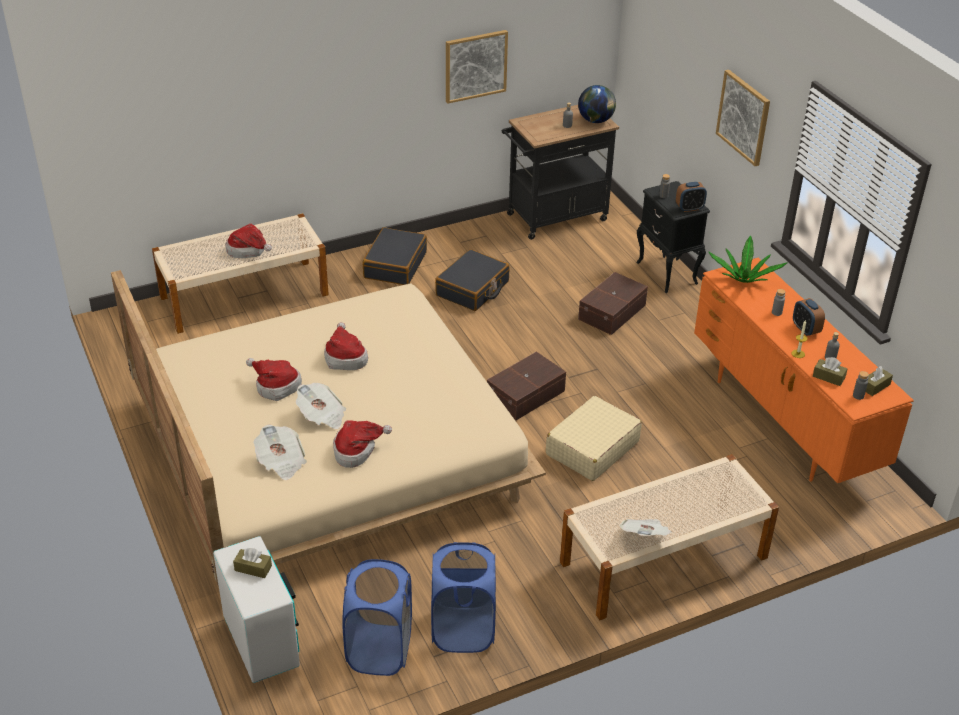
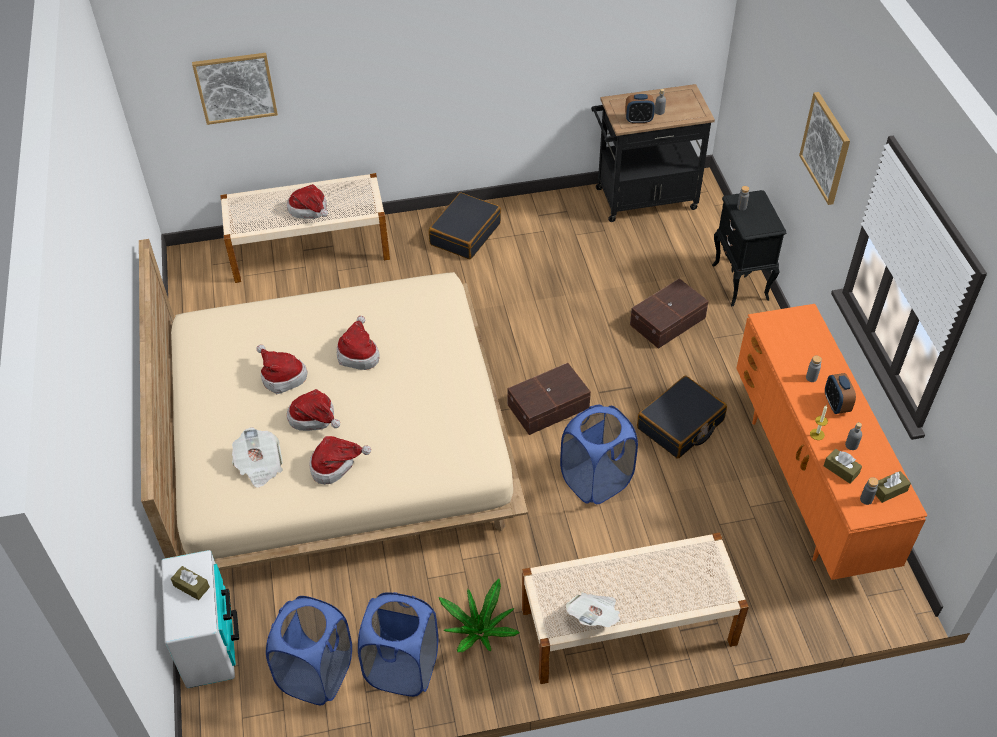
camera: 15 degrees right, 10 degrees up
newspaper [295,383,346,429] -> hat [287,389,340,431]
black suitcase [435,249,510,311] -> black suitcase moved to [637,375,727,458]
picture [446,30,508,103] -> picture moved to [192,53,278,125]
beige suitcase [546,396,642,481] -> blue laundry basket [560,405,638,504]
globe [578,85,616,123] -> none
alarm clock [676,182,707,212] -> alarm clock moved to [625,94,655,124]
potted plant [709,235,787,283] -> potted plant moved to [439,578,520,652]

